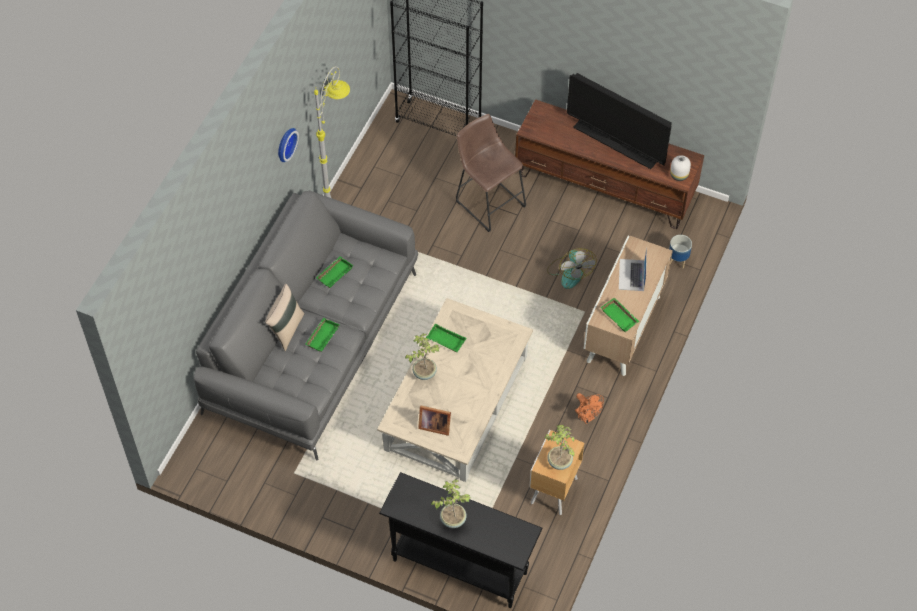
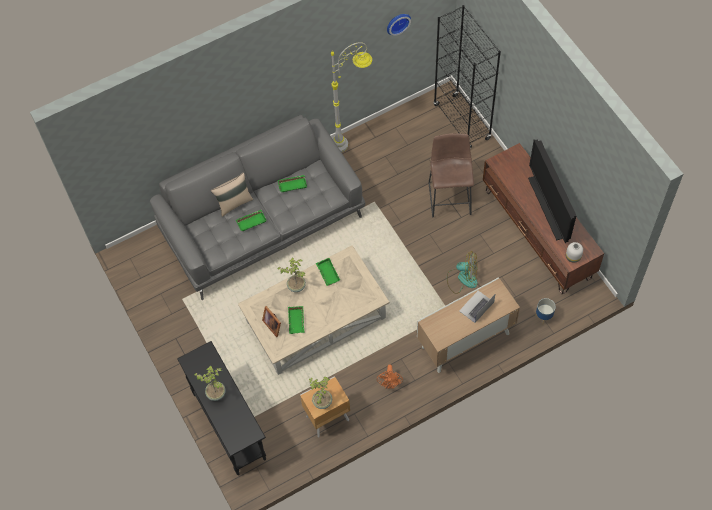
camera: 40 degrees right, 5 degrees up
wall clock [278,128,299,162] -> wall clock moved to [387,14,411,36]
fan [547,248,596,289] -> fan turned 105 degrees counterclockwise [447,252,478,294]
green tray [601,298,639,332] -> green tray moved to [288,306,305,334]

